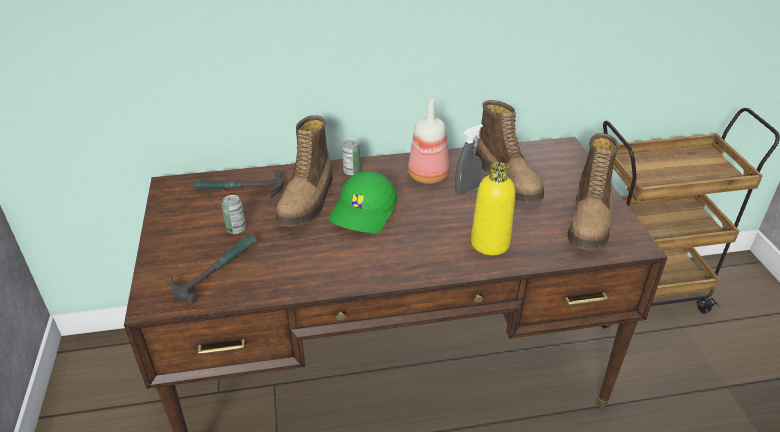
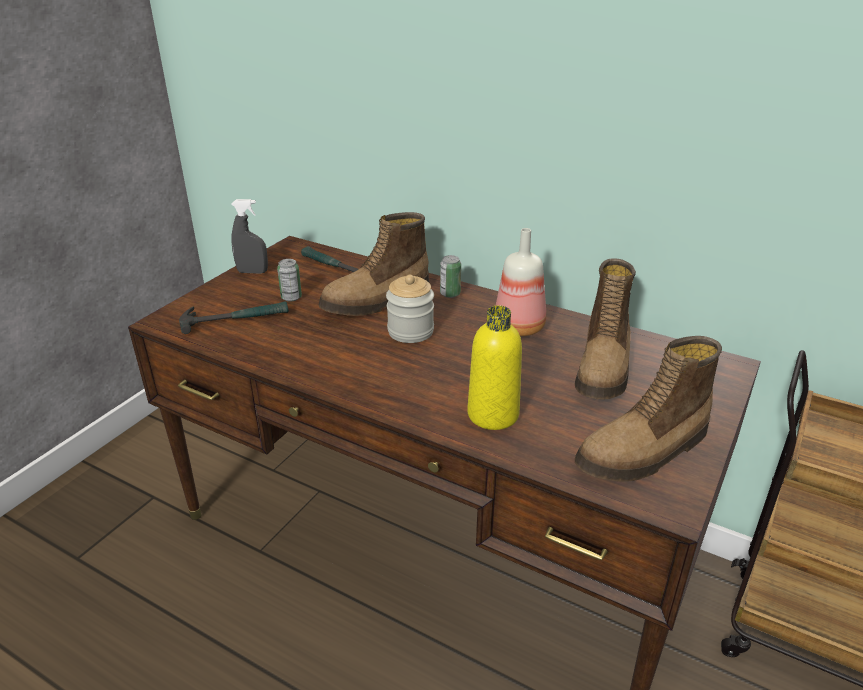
camera: 40 degrees right, 5 degrees down
green cap [328,171,397,233] -> jar [386,275,434,343]
grey spray bottle [455,124,483,195] -> grey spray bottle moved to [231,199,268,274]

